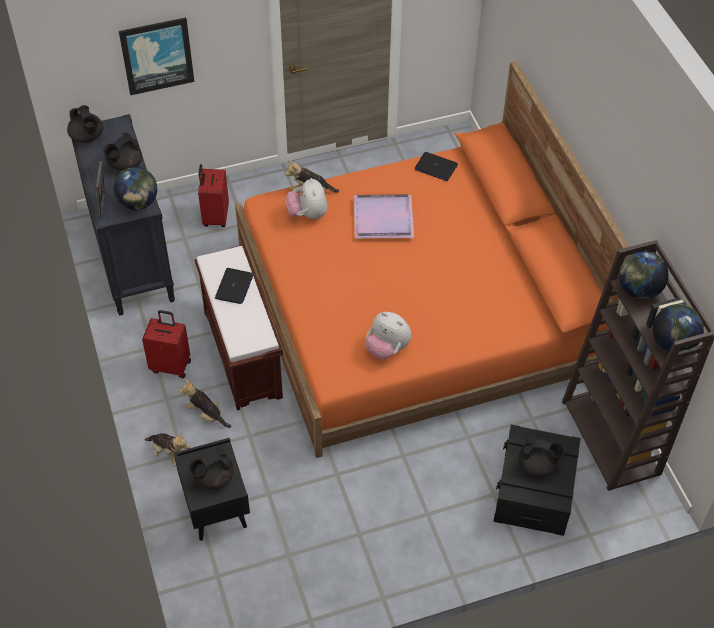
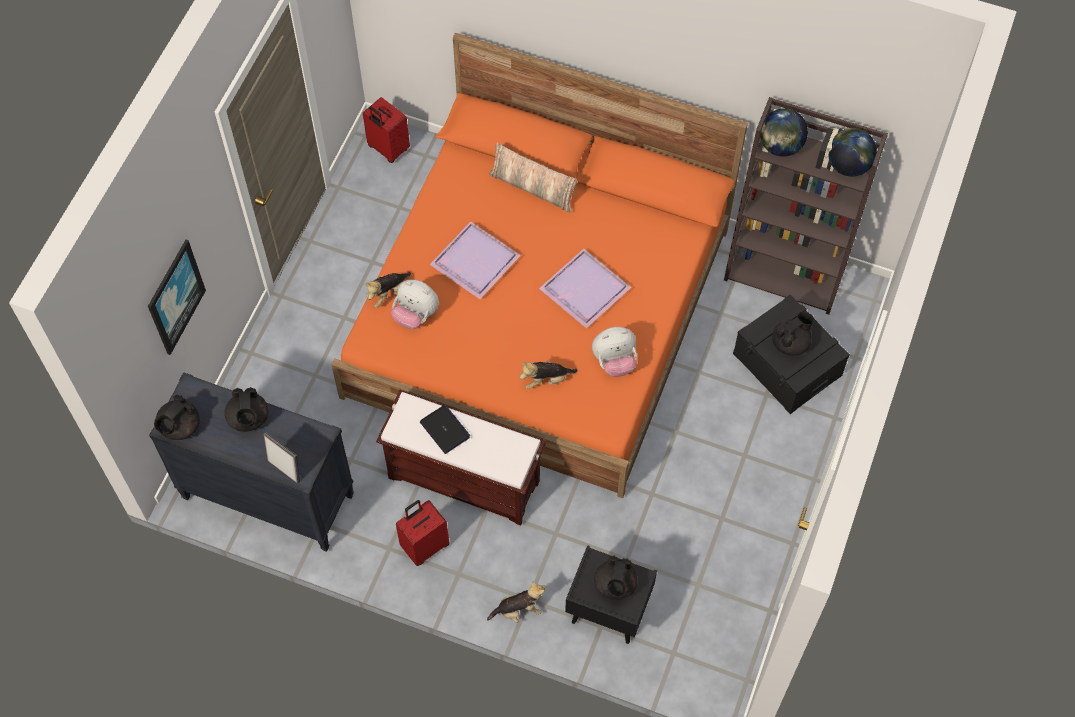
camera: 50 degrees left, 10 degrees up
black teapot [67,105,104,143] -> black teapot turned 120 degrees clockwise [154,395,200,440]
globe [114,167,157,210] -> none
plush toy [179,379,231,428] -> plush toy moved to [520,361,578,389]
red suitcase [198,164,229,227] -> red suitcase moved to [363,97,410,163]
laptop [415,152,458,181] -> none
none -> pillow [489,143,577,212]
none -> purple tray [539,249,631,329]

